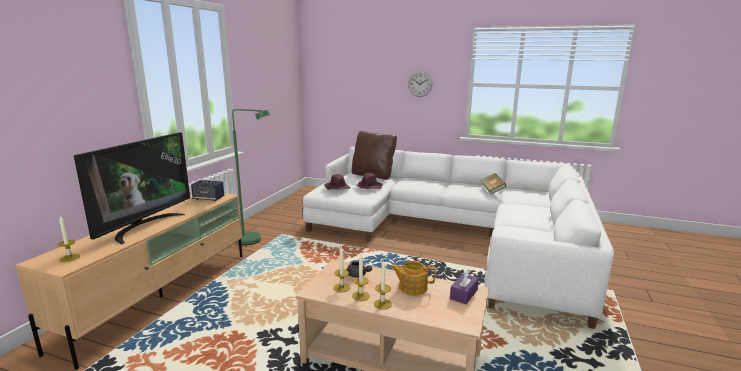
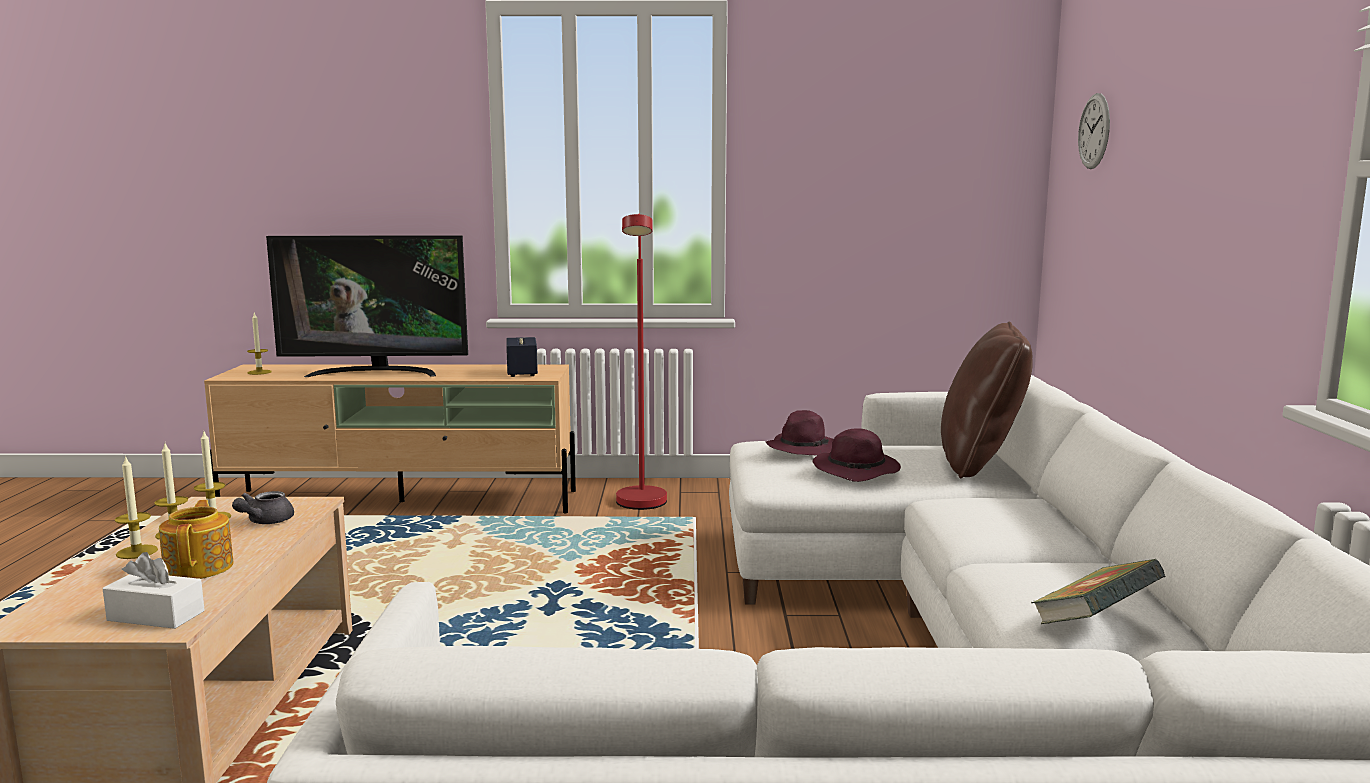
camera: 70 degrees right, 5 degrees down
green floor lamp [232,109,270,245] -> red floor lamp [616,214,667,510]
wall clock [408,71,433,97] -> wall clock moved to [1078,93,1110,169]
purple tissue box [450,270,479,304] -> white tissue box [102,552,205,629]

